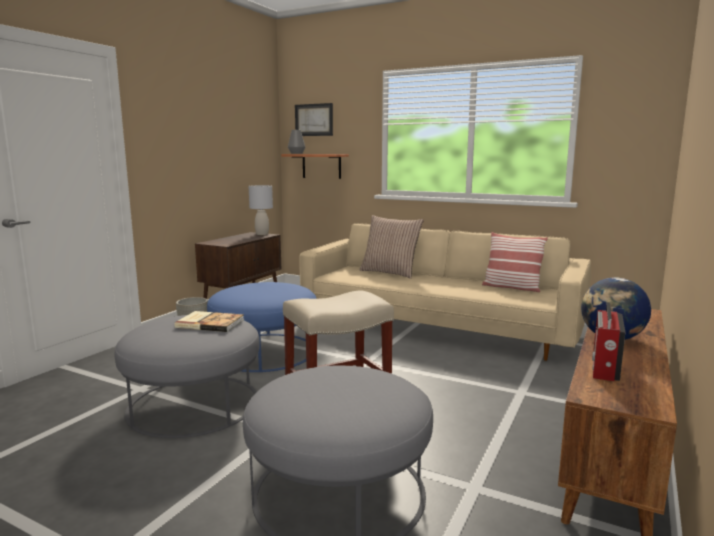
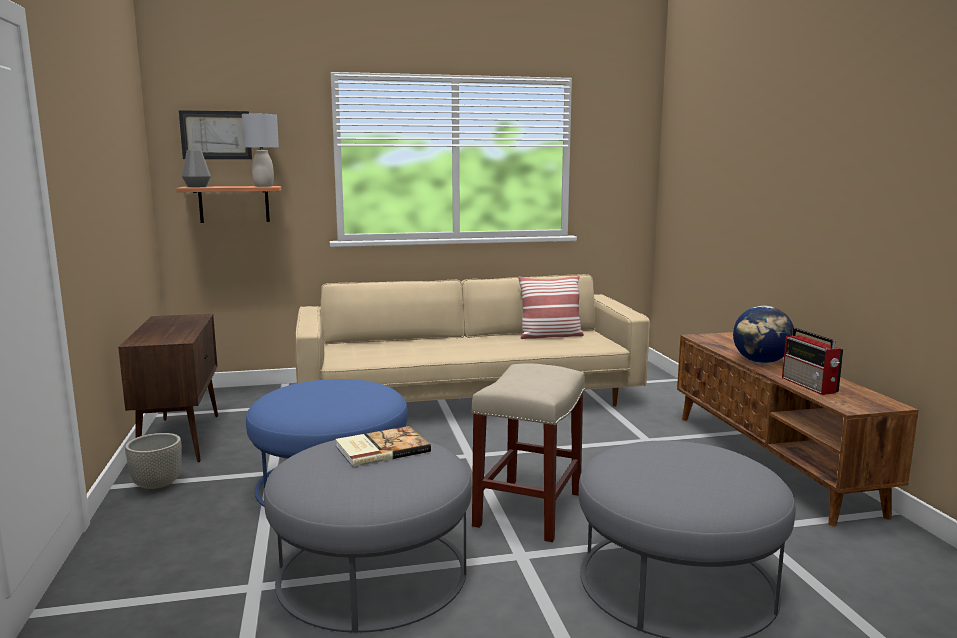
camera: 40 degrees left, 0 degrees up
grey table lamp [248,185,273,235] -> grey table lamp moved to [242,114,279,187]
pillow [360,215,424,278] -> none

